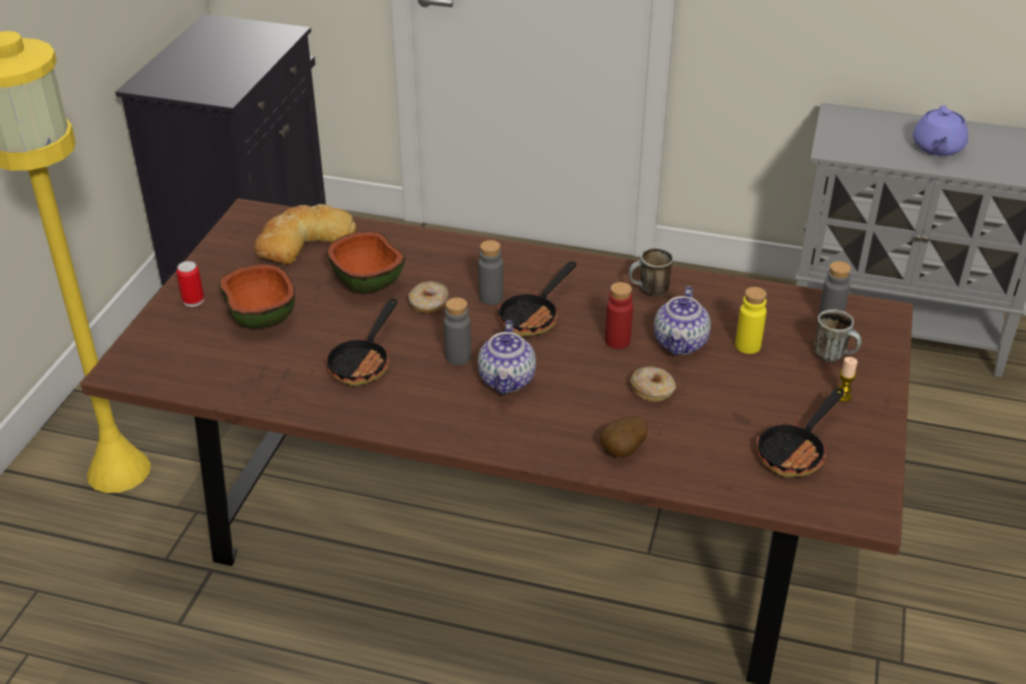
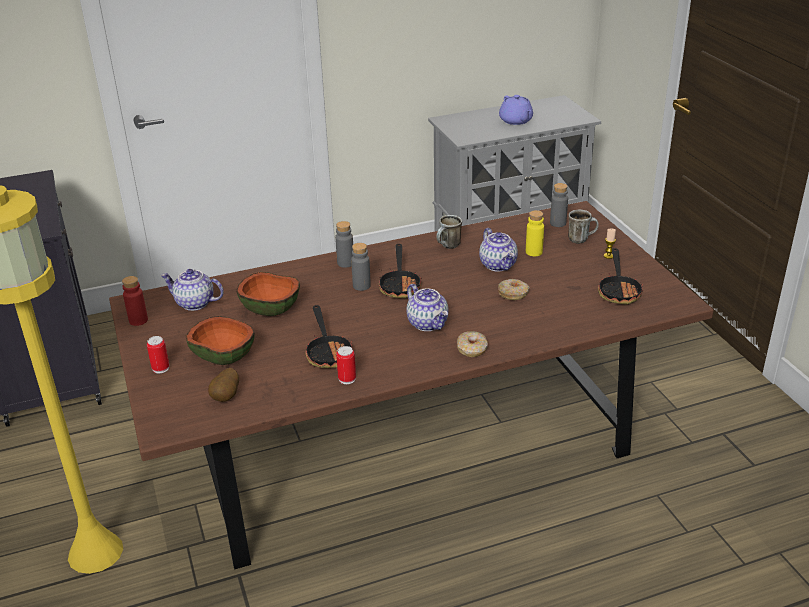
camera: 35 degrees left, 5 degrees down
bread [254,204,357,264] -> teapot [161,269,224,311]
donut [408,281,449,313] -> donut moved to [457,331,488,357]
grey bottle [444,297,471,365] -> grey bottle moved to [335,221,353,268]
potato [600,416,647,457] -> potato moved to [208,368,239,402]
red bottle [605,282,633,349] -> red bottle moved to [122,276,148,326]
none -> can [336,346,356,384]

